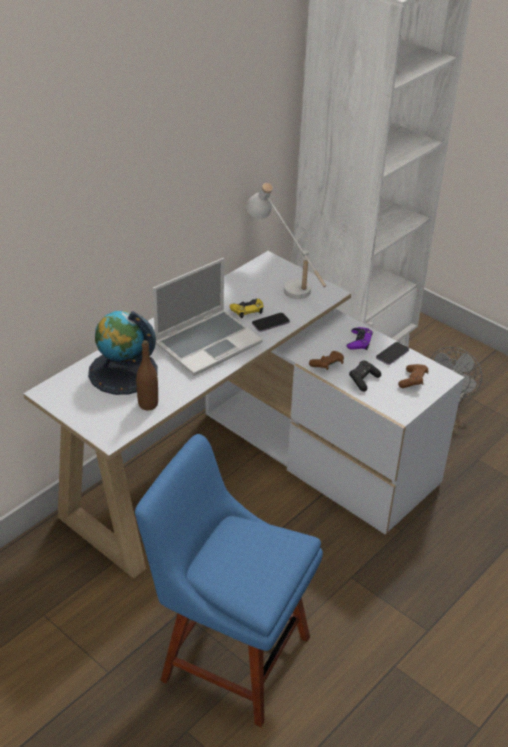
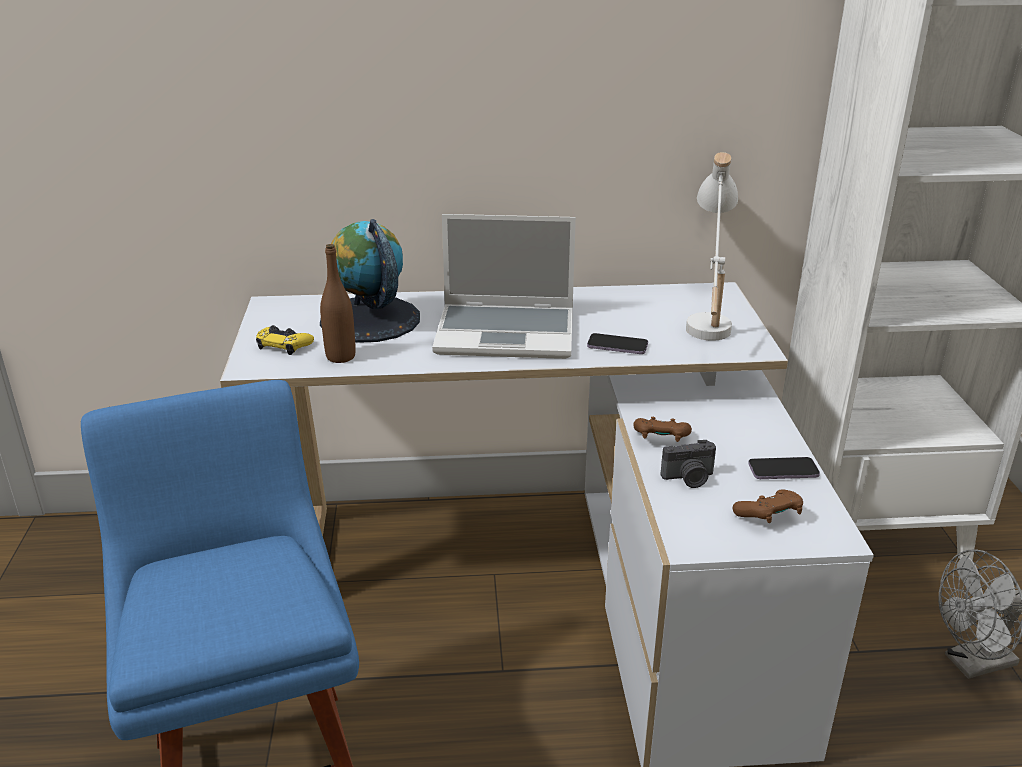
camera: 45 degrees right, 10 degrees down
yellow game controller [230,298,263,318] -> yellow game controller moved to [256,325,314,355]
purple game controller [347,327,373,350] -> none
black game controller [349,360,381,391] -> camera [661,440,716,488]

